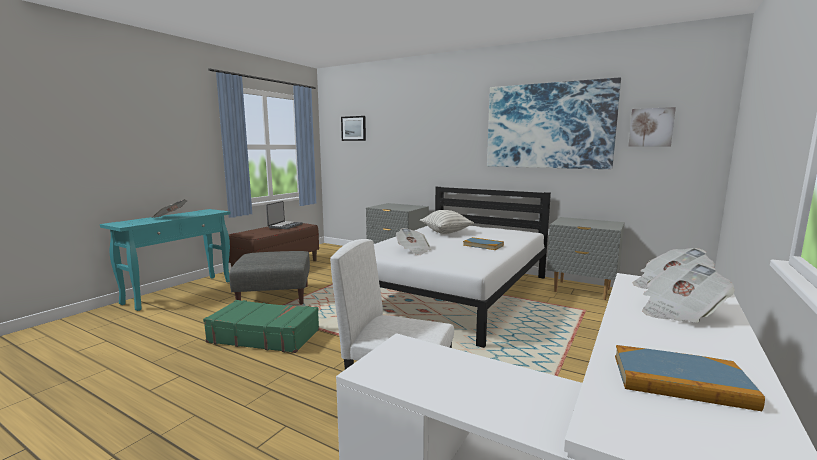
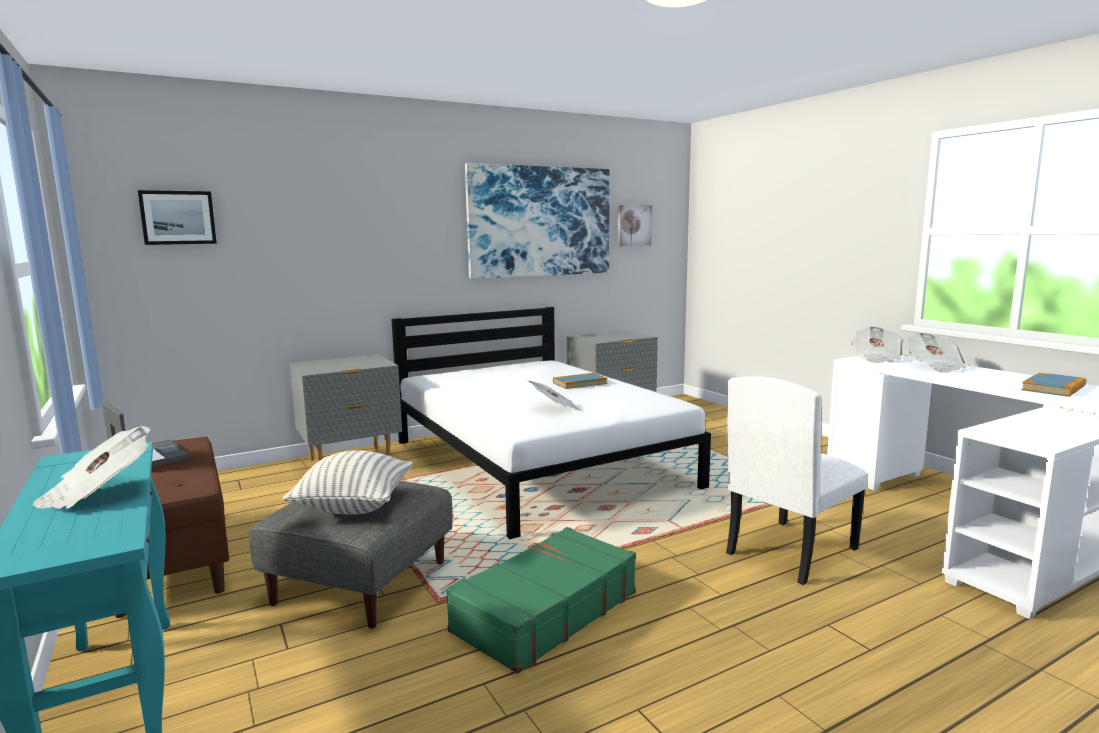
camera: 60 degrees left, 0 degrees up
pillow [420,210,474,234] -> pillow moved to [283,450,413,515]

